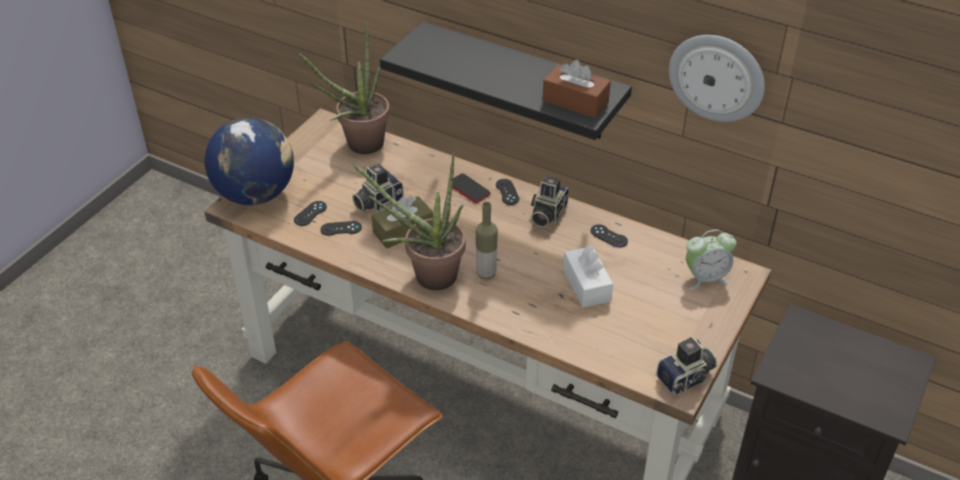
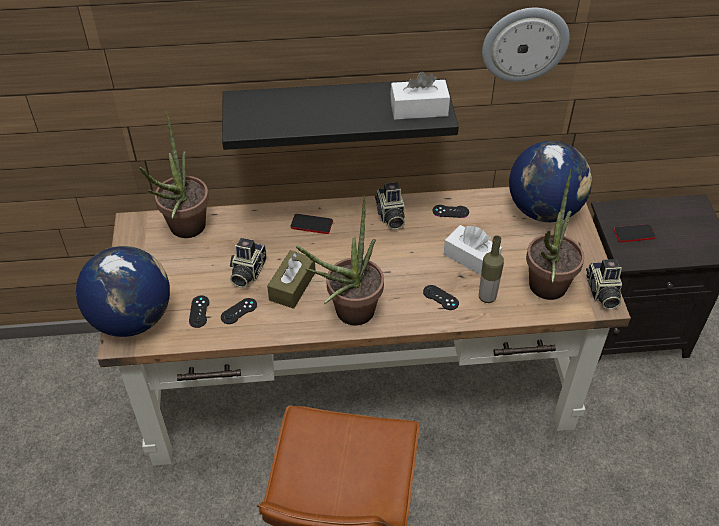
camera: 35 degrees left, 5 degrees up
bottle [476,202,498,279] -> bottle moved to [479,235,504,303]
black game controller [496,179,519,205] -> black game controller moved to [423,285,459,310]
brown tissue box [543,60,611,118] -> white tissue box [390,72,450,120]
camera [656,335,717,395] -> camera turned 150 degrees clockwise [586,259,622,310]
alarm clock [686,230,737,290] -> globe [509,141,592,222]
none -> potted plant [526,169,584,300]
none -> phone [614,224,656,242]

